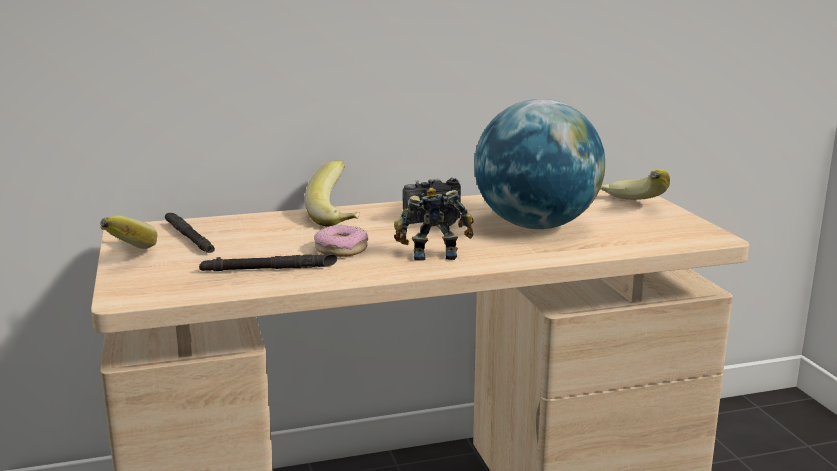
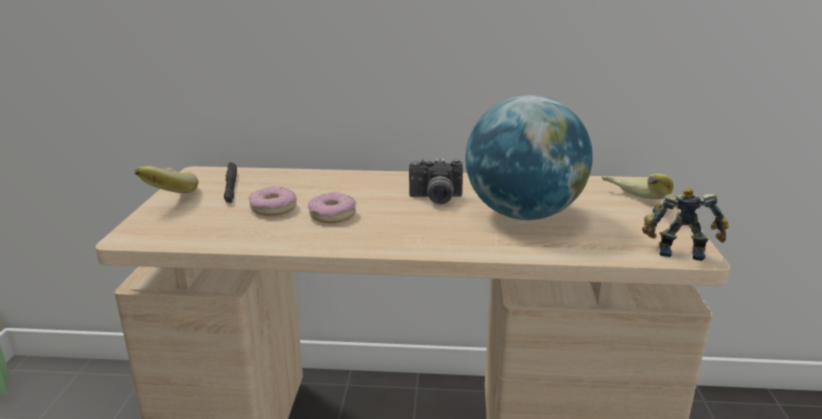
camera: 20 degrees right, 5 degrees up
black flashlight [199,254,337,271] -> none
banana [305,160,360,227] -> none
toy robot [394,187,474,261] -> toy robot moved to [642,188,729,261]
none -> donut [249,186,297,216]

